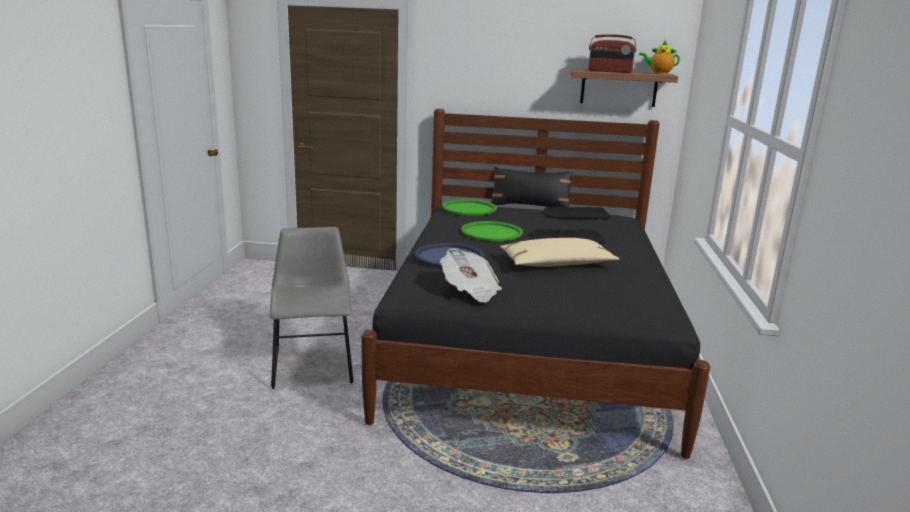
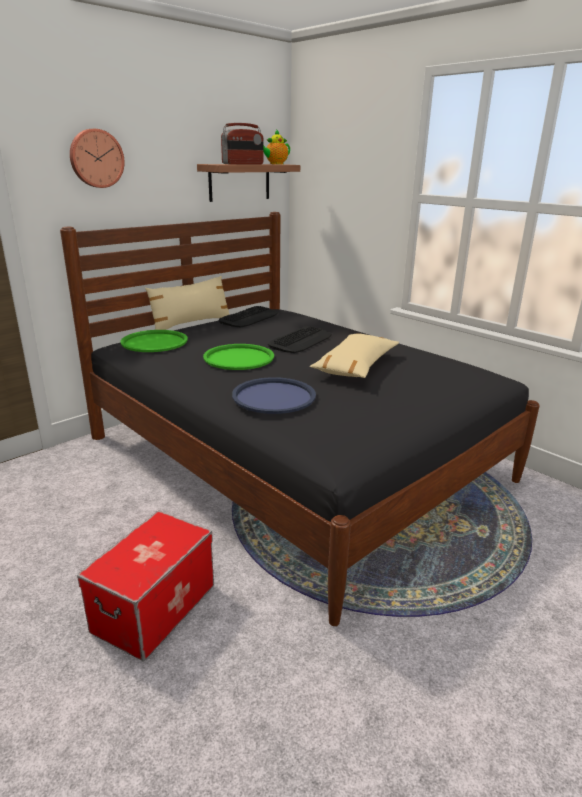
camera: 50 degrees left, 5 degrees up
grey chair [270,227,354,389] -> storage box [77,511,214,661]
newspaper [440,248,502,303] -> none
black pillow [491,167,574,207] -> beige pillow [145,276,230,330]
none -> wall clock [70,129,125,188]

